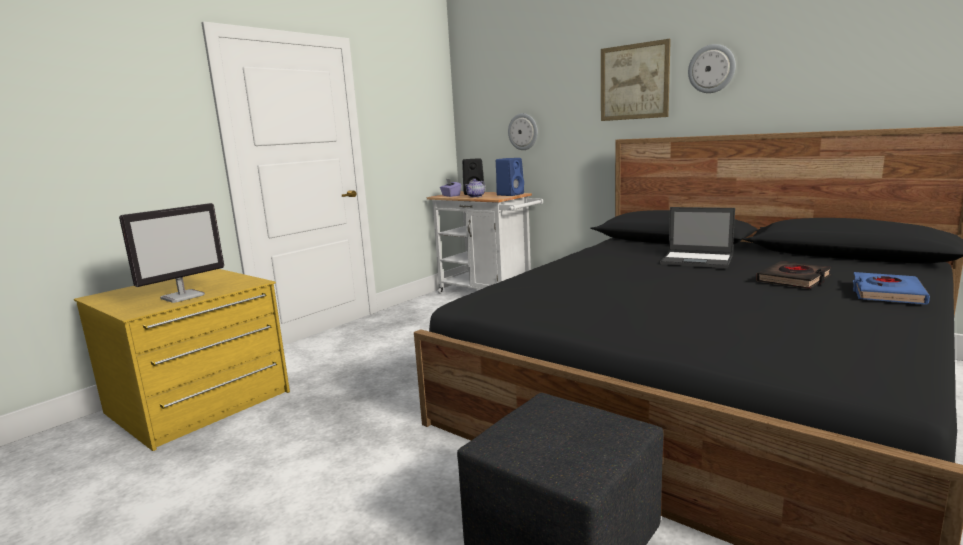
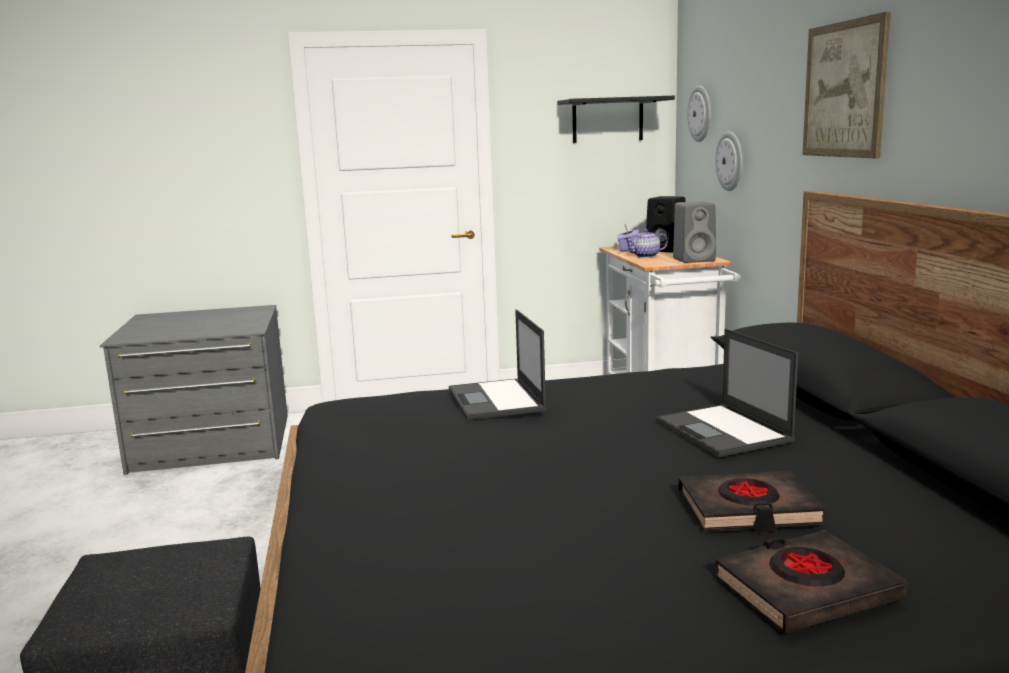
camera: 40 degrees right, 0 degrees up
yellow dresser [74,269,290,451] -> grey dresser [100,305,288,475]
monitor [119,203,224,303] -> none
blue speaker [496,158,524,196] -> grey speaker [673,201,716,263]
wall clock [688,44,736,93] -> wall clock moved to [687,86,711,142]
blue book [853,272,930,305] -> black book [714,530,907,633]
none -> laptop [449,309,547,420]
none -> black shelf [557,96,675,143]

